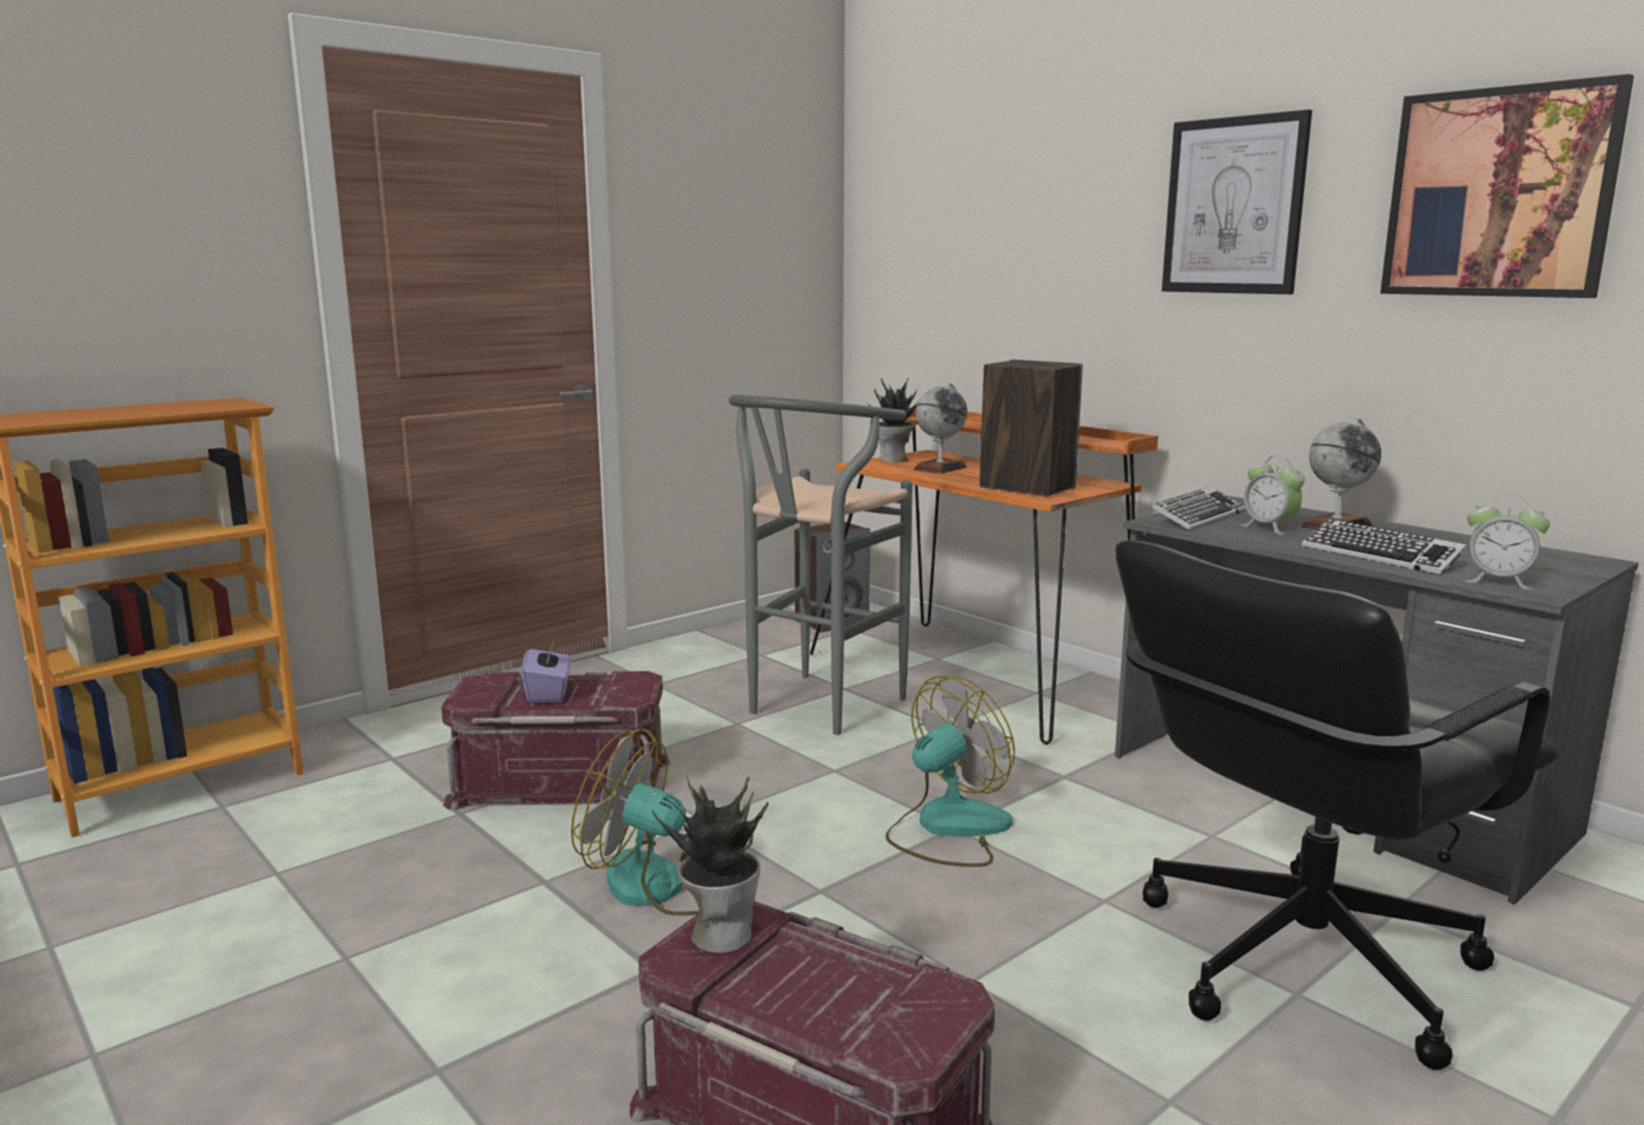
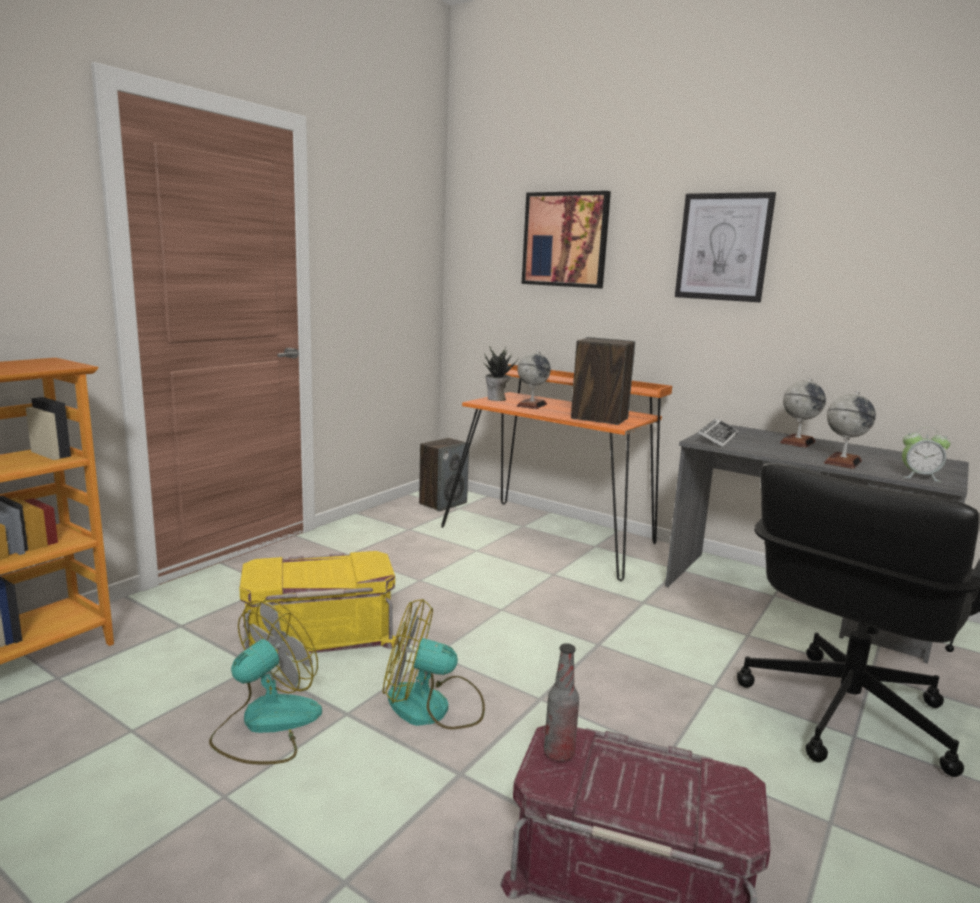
camera: 15 degrees left, 0 degrees up
red storage box [441,671,671,811] -> yellow storage box [239,551,398,656]
purple tissue box [522,640,571,703] -> none
potted plant [652,776,768,953] -> bottle [544,643,579,762]
grey stool [729,395,913,735] -> none
fan [885,676,1015,867] -> fan moved to [209,600,322,764]
alarm clock [1241,456,1305,535] -> none
keyboard [1302,519,1467,576] -> globe [824,391,876,469]
picture [1380,74,1634,298] -> picture moved to [522,191,611,288]

